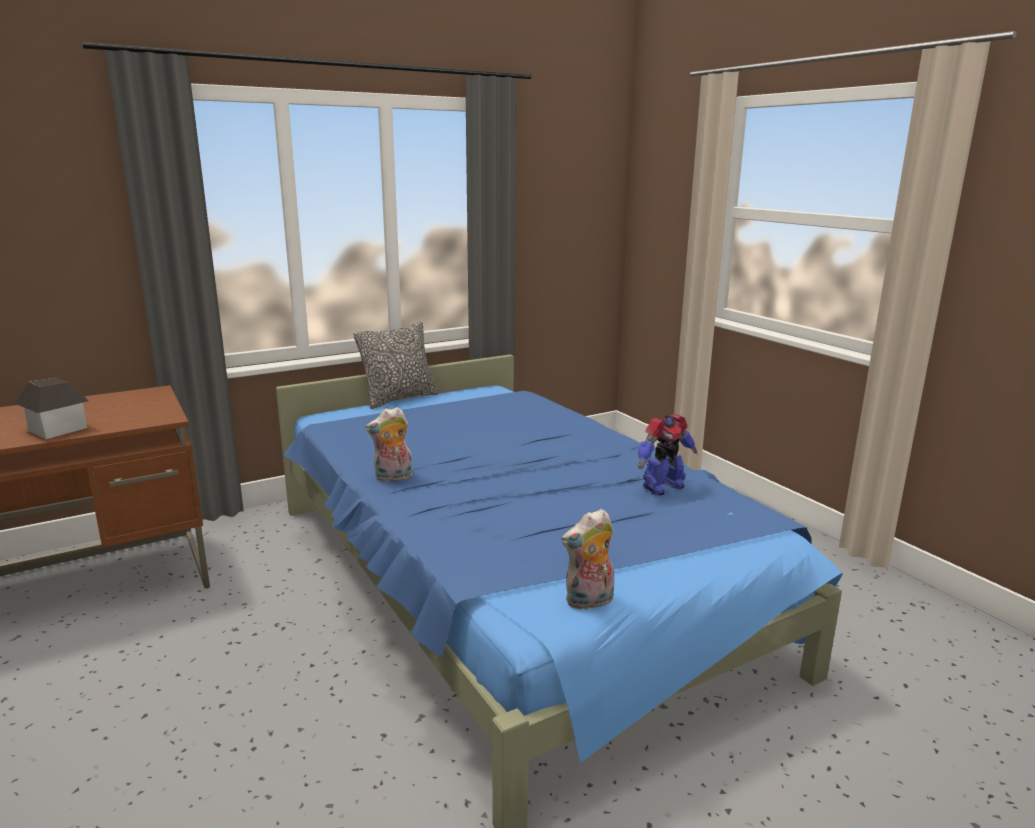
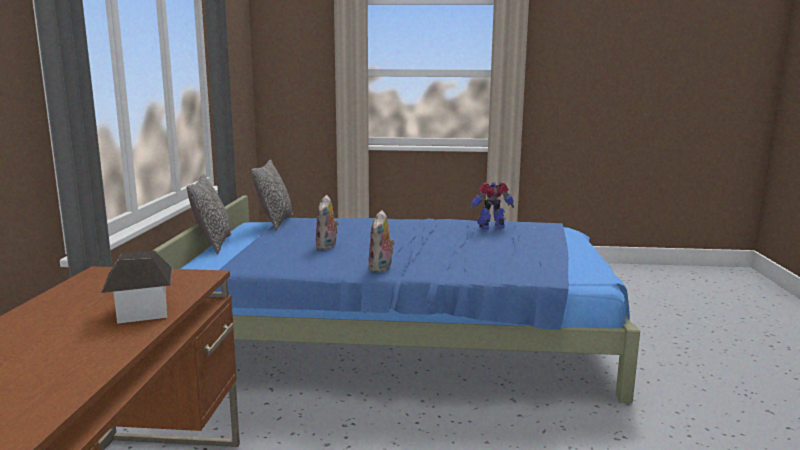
camera: 55 degrees left, 5 degrees down
plush toy [562,509,614,610] -> plush toy moved to [316,195,339,250]
toy robot [638,414,697,496] -> toy robot turned 105 degrees counterclockwise [469,182,514,229]
none -> pillow [251,159,293,231]

